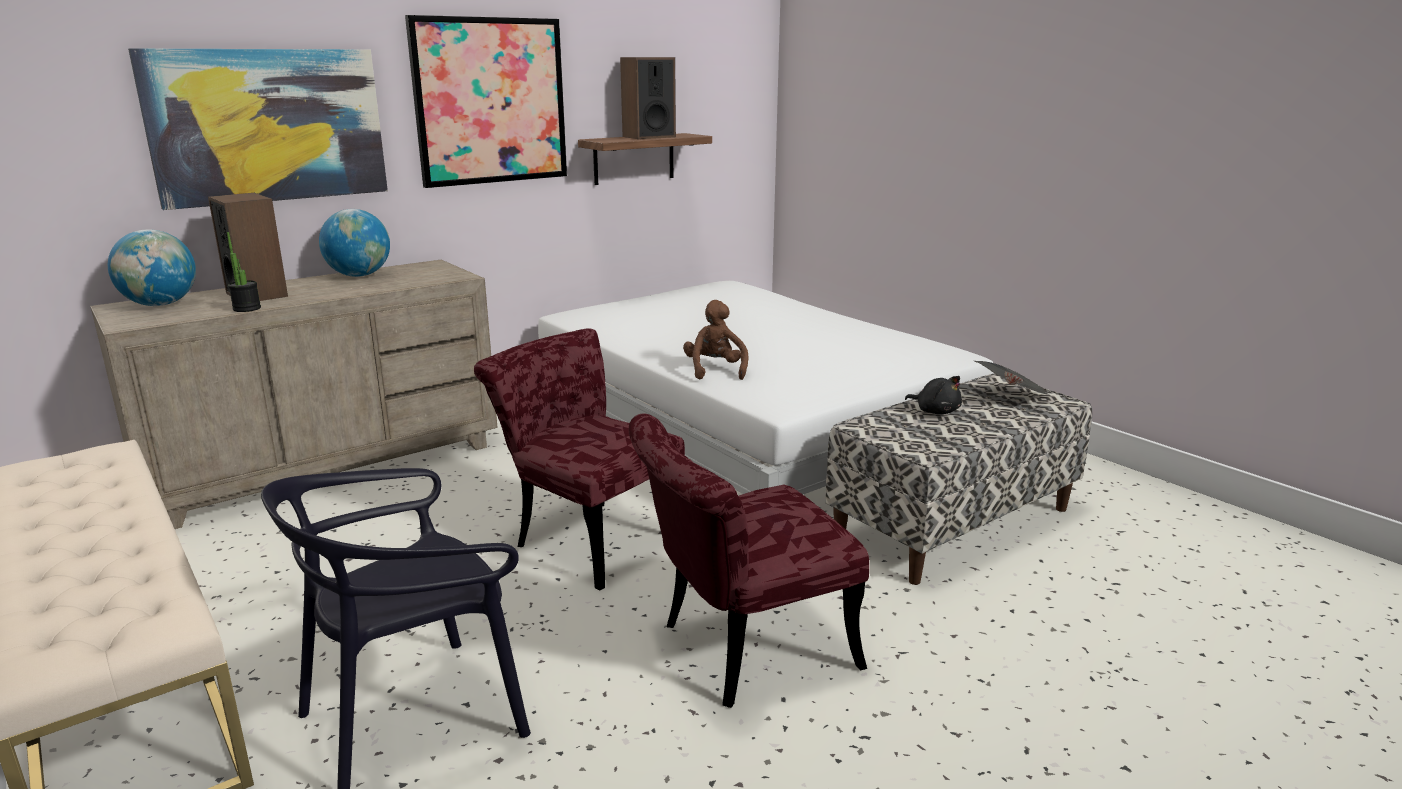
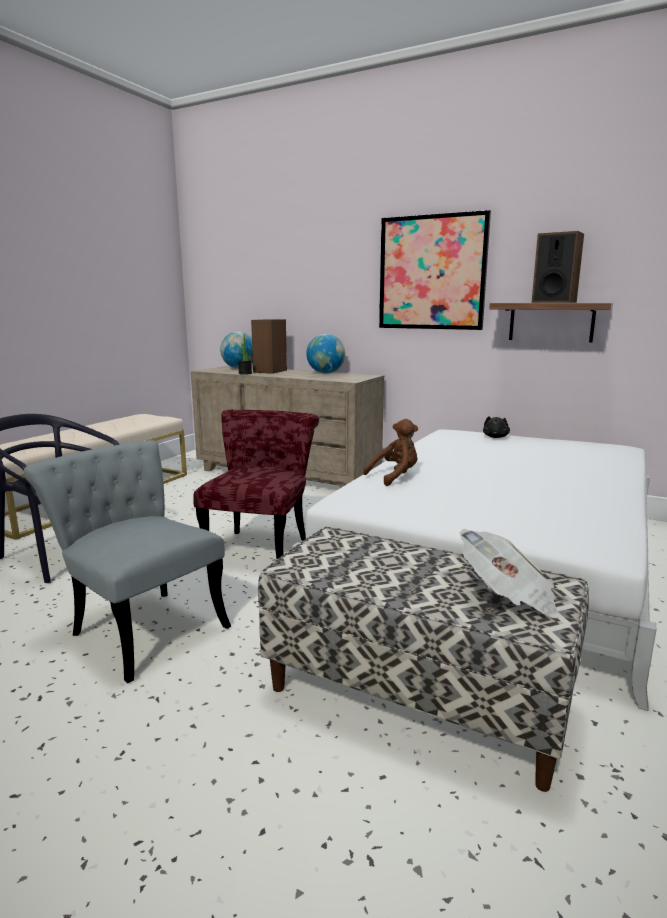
camera: 65 degrees right, 5 degrees down
picture [128,48,388,210] -> none
red chair [629,413,869,708] -> grey chair [23,440,231,683]
black plush toy [905,376,962,414] -> black plush toy moved to [483,416,510,438]

